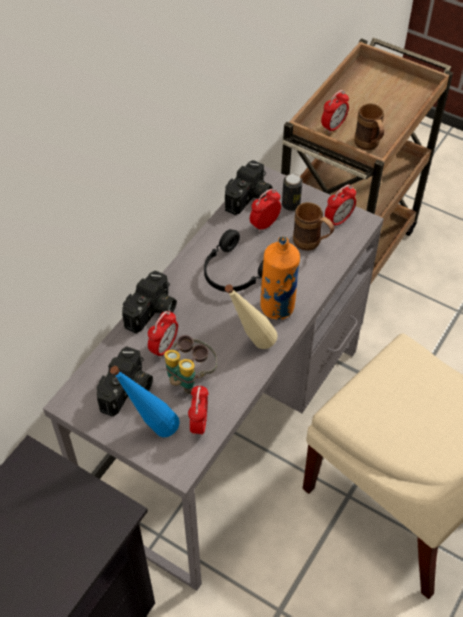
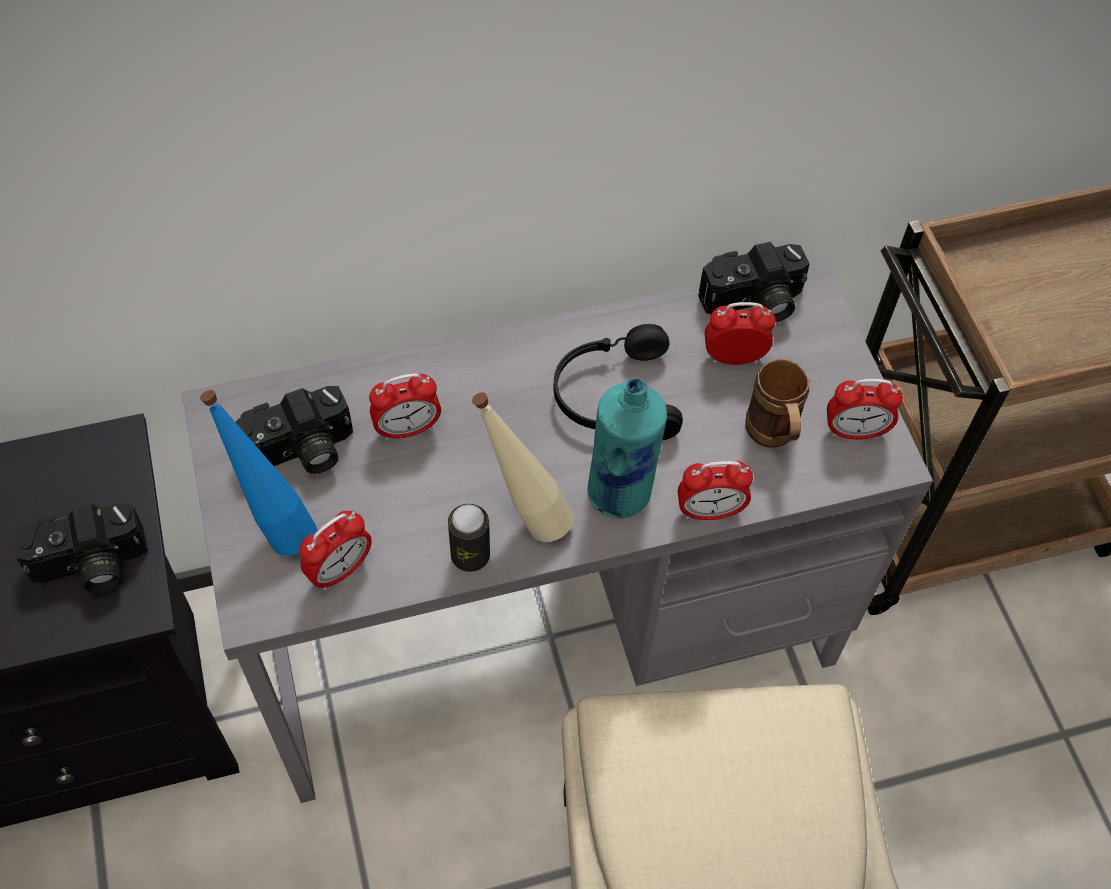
camera: 40 degrees right, 5 degrees up
camera [122,270,177,333] -> camera moved to [13,503,148,593]
binoculars [164,335,217,394] -> none
orange bottle [260,236,300,320] -> turquoise bottle [588,378,667,519]
can [282,174,302,211] -> can moved to [448,504,490,572]
alarm clock [321,90,349,134] -> alarm clock moved to [678,461,753,520]
brown mug [354,103,384,150] -> none

